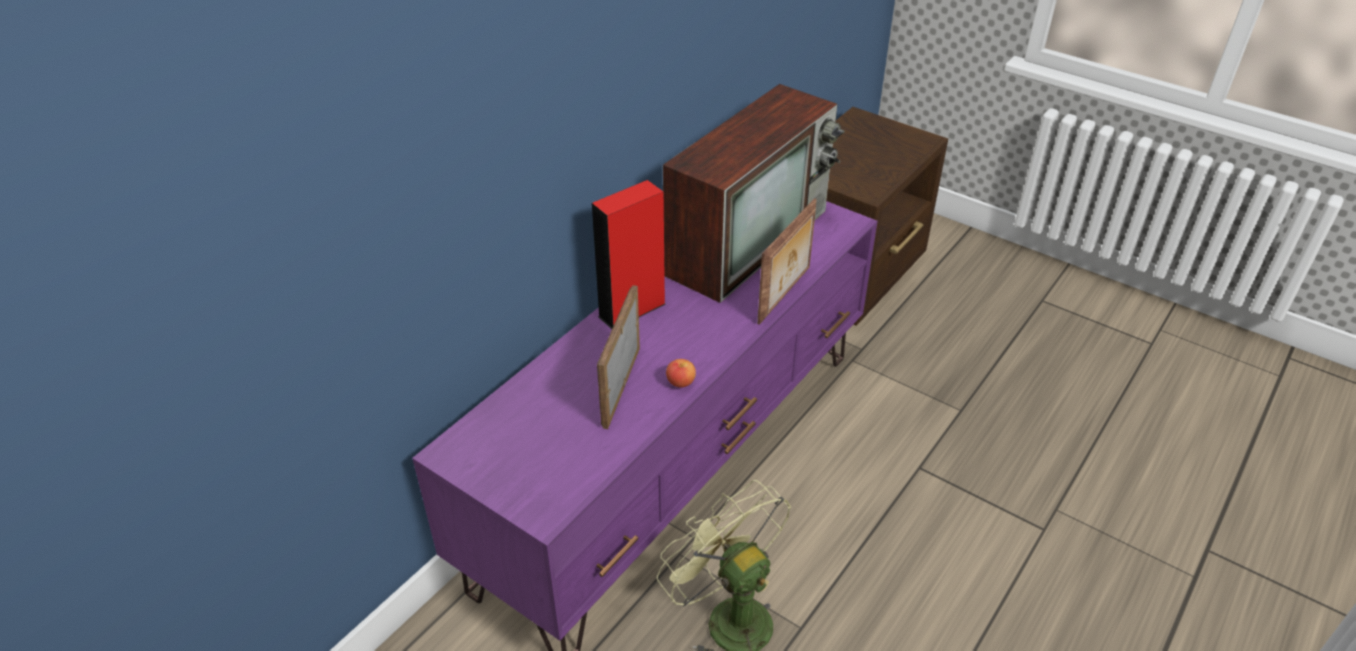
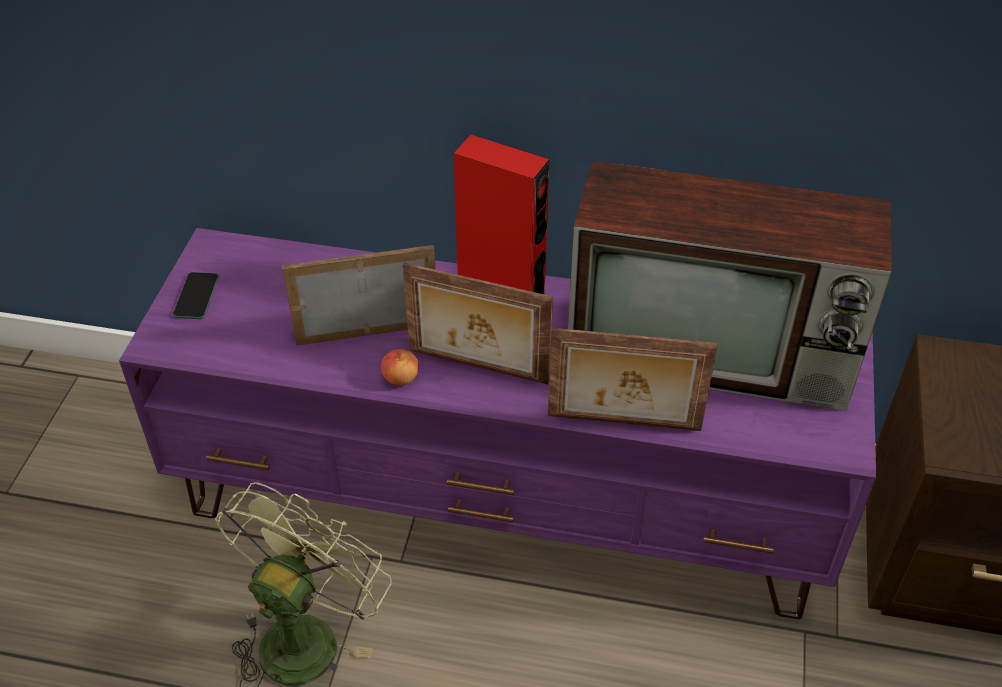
camera: 65 degrees right, 5 degrees up
none -> phone [173,272,219,319]
none -> picture frame [403,263,553,385]

